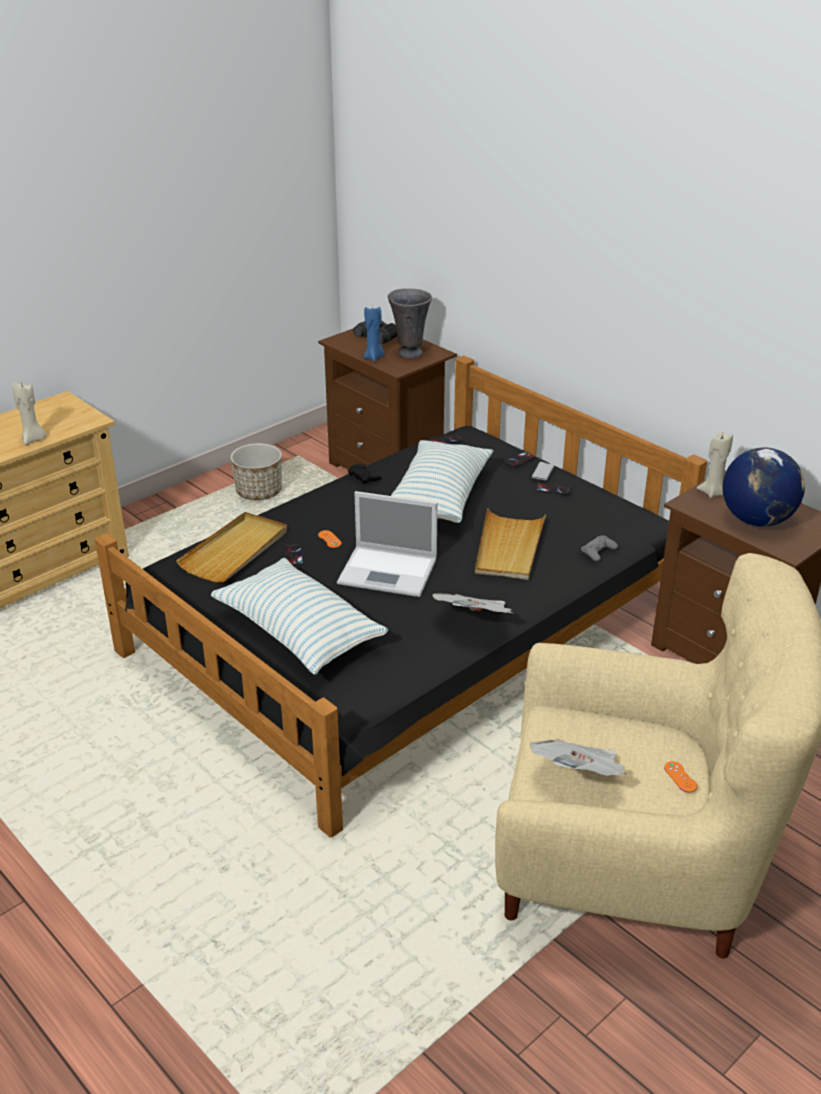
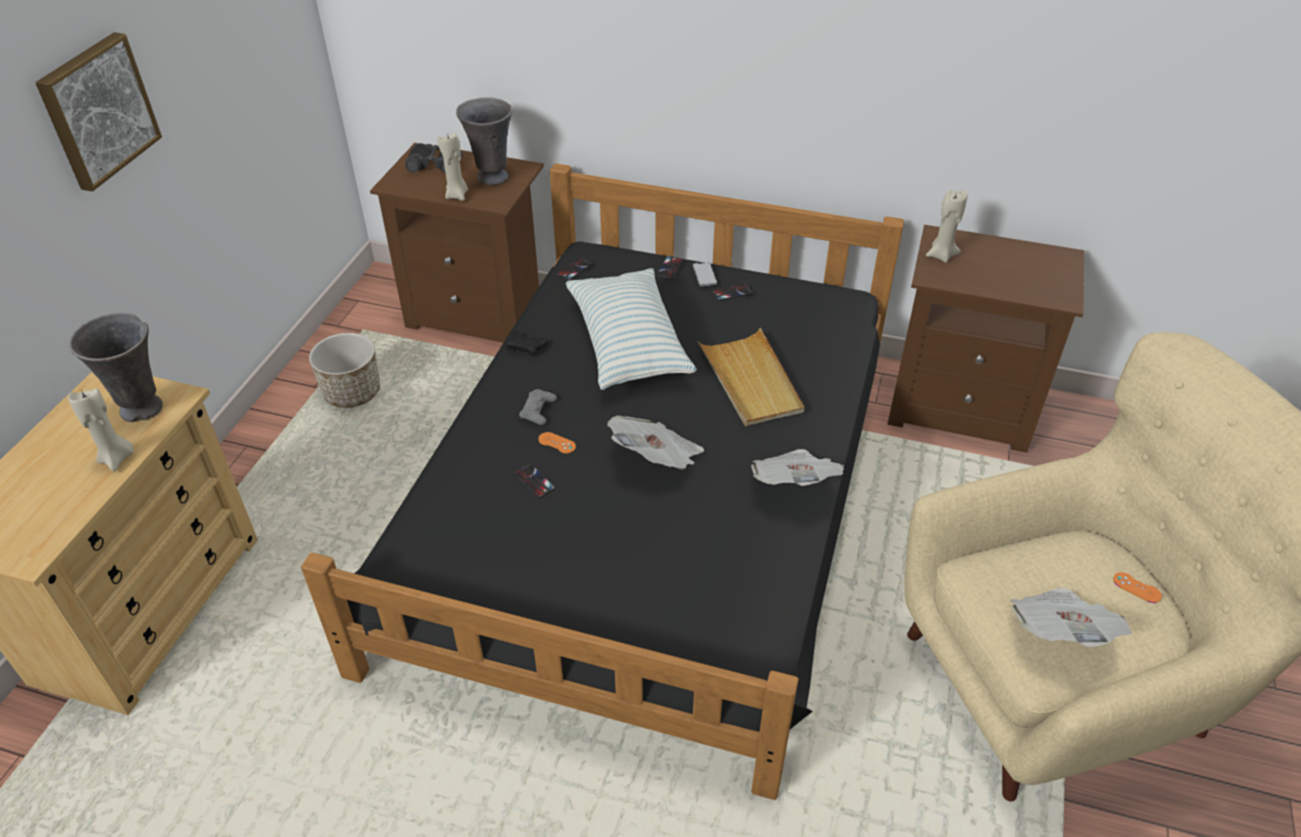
camera: 30 degrees left, 10 degrees up
beige tray [176,512,287,583] -> none
pillow [211,558,388,675] -> none
laptop [337,491,438,597] -> newspaper [607,416,704,469]
blue candle [364,306,384,362] -> beige candle [438,132,468,201]
grey game controller [581,535,618,561] -> grey game controller moved to [519,389,557,425]
globe [723,448,805,527] -> none
none -> picture [36,32,162,192]
none -> grey vase [69,313,163,422]

